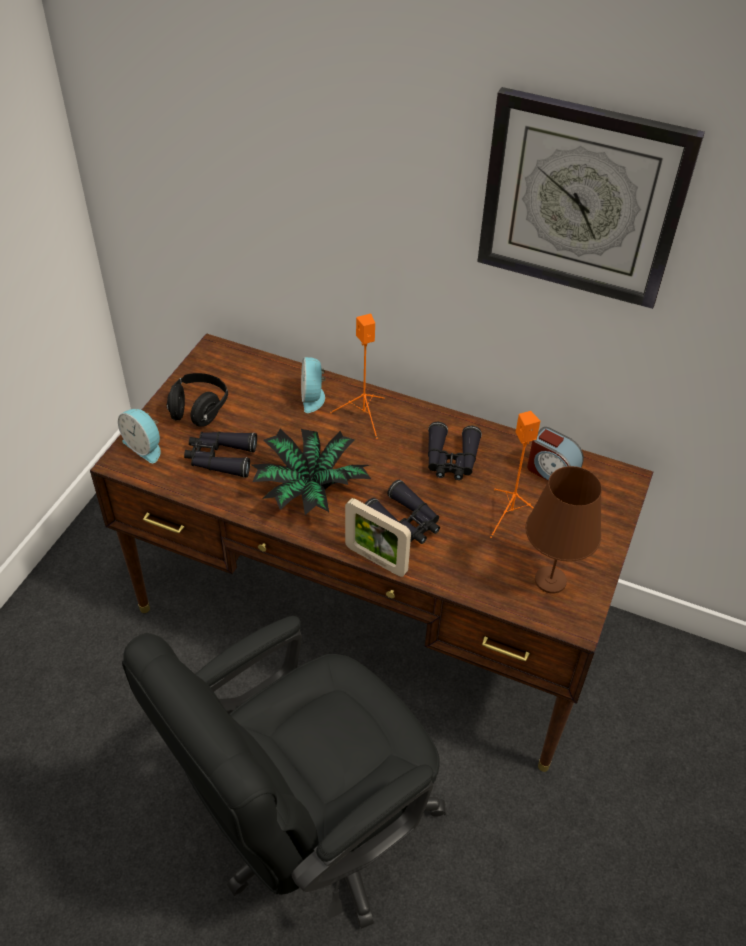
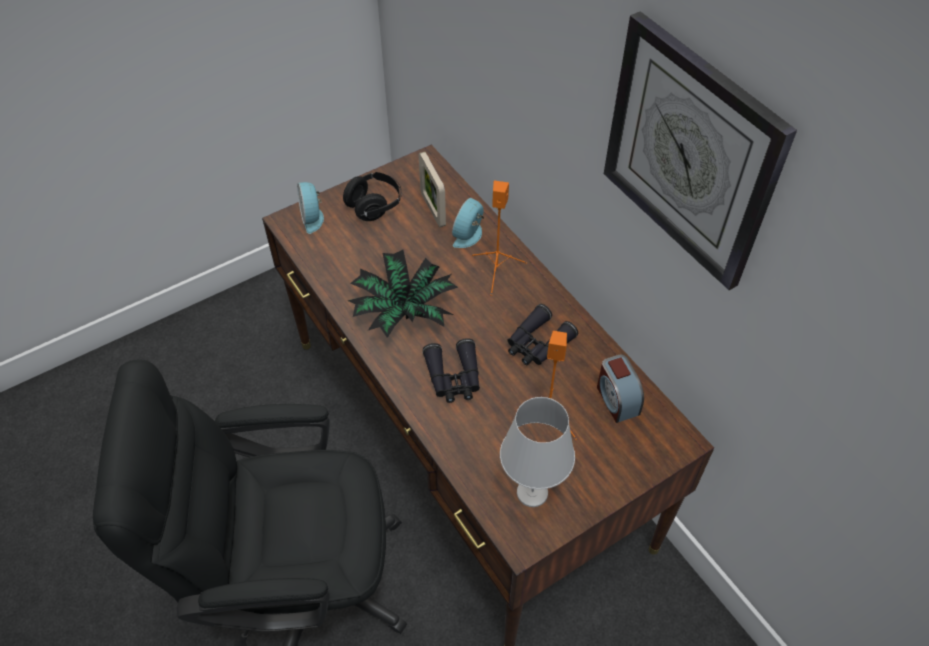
camera: 35 degrees right, 5 degrees up
black binoculars [184,432,257,478] -> none
picture frame [345,498,411,577] -> picture frame moved to [419,152,446,227]
brown table lamp [526,466,602,593] -> white table lamp [500,397,575,507]

